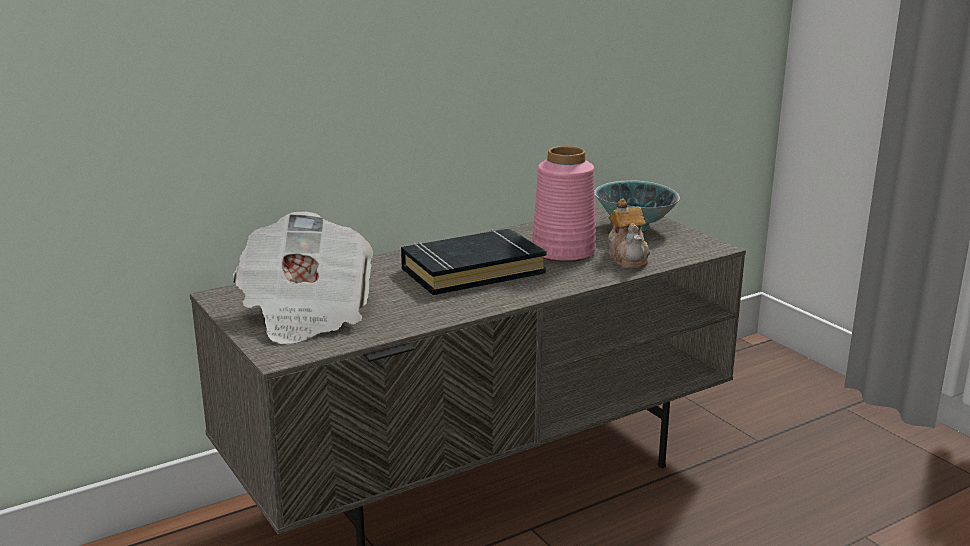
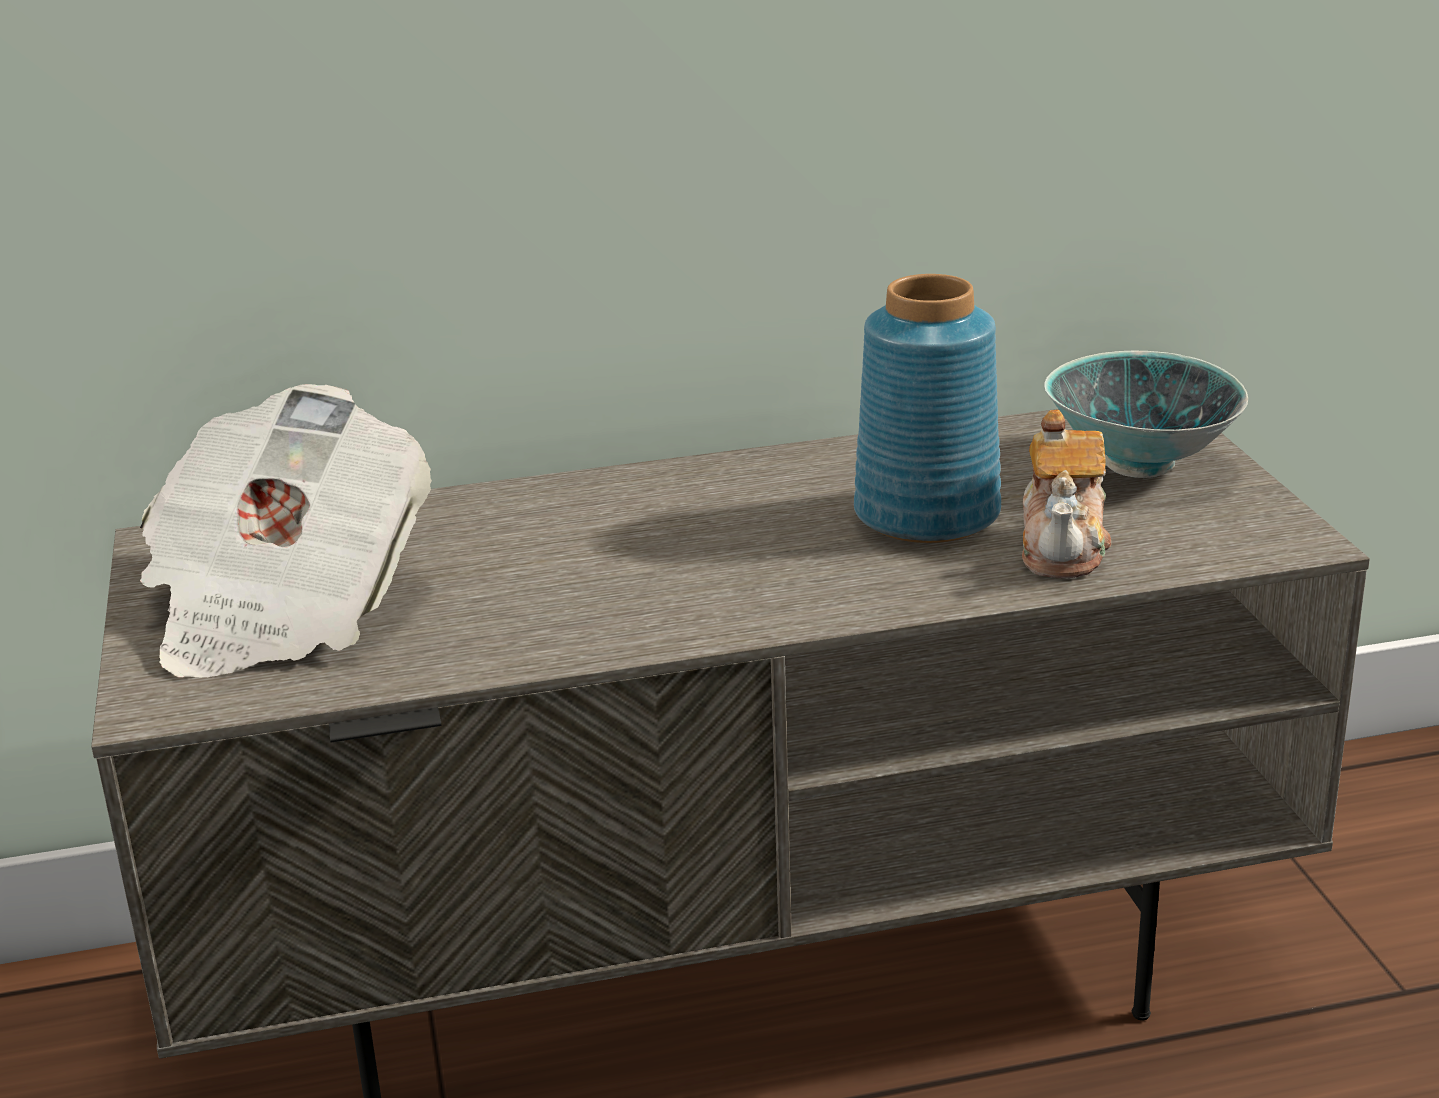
camera: 20 degrees right, 5 degrees up
black book [401,228,547,295] -> none
pink vase [532,146,596,262] -> blue vase [854,274,1001,543]

